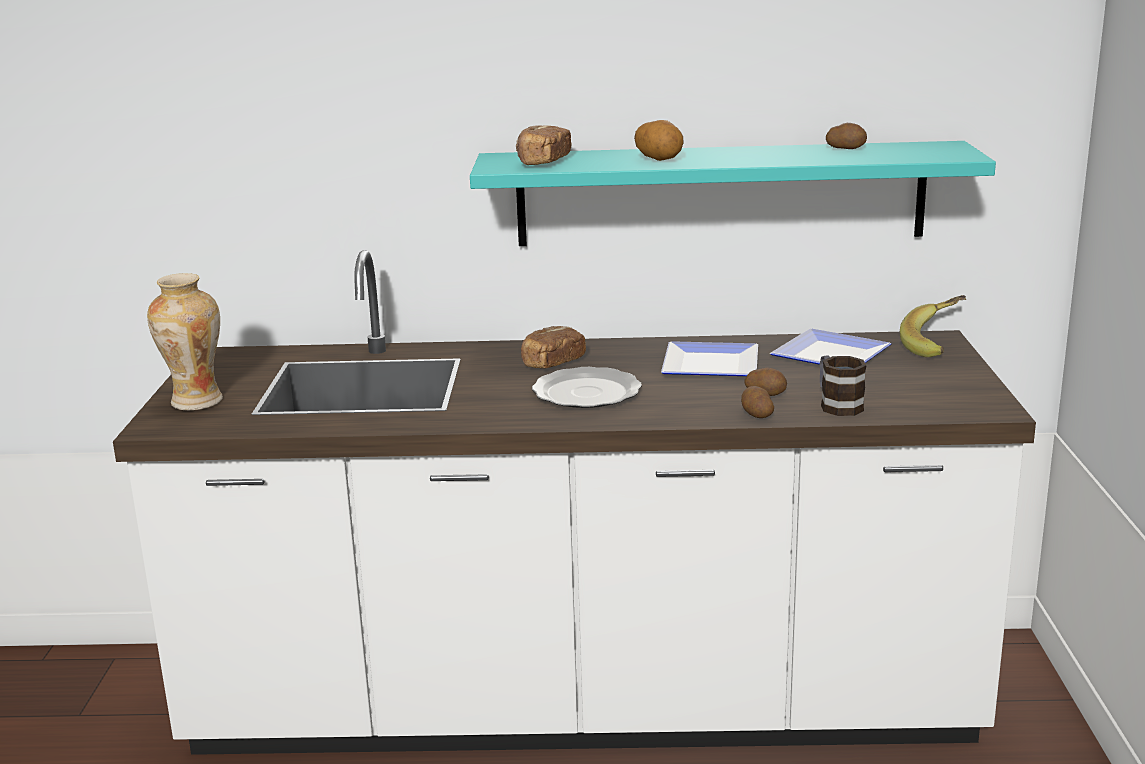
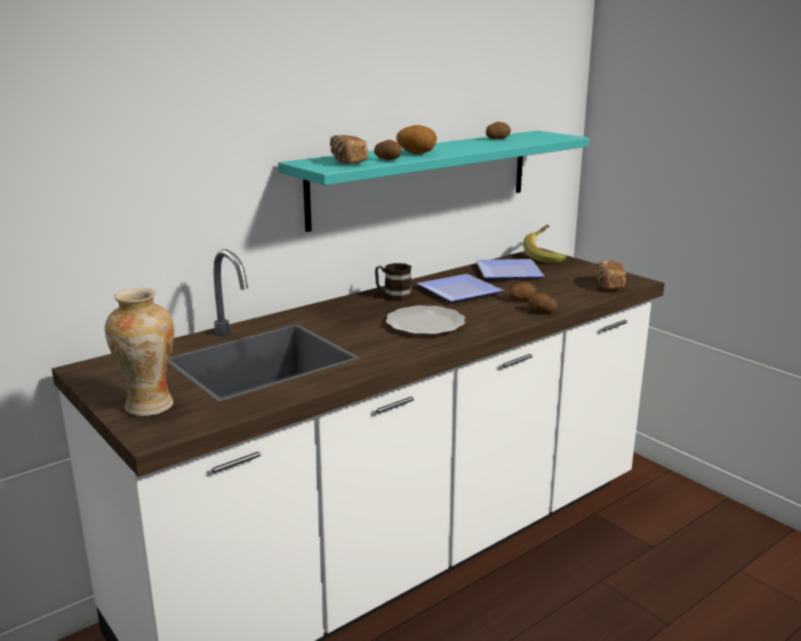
camera: 40 degrees left, 0 degrees up
bread [521,326,586,368] -> bread moved to [595,260,626,290]
mug [820,356,867,416] -> mug moved to [375,263,411,301]
none -> potato [374,140,402,160]

